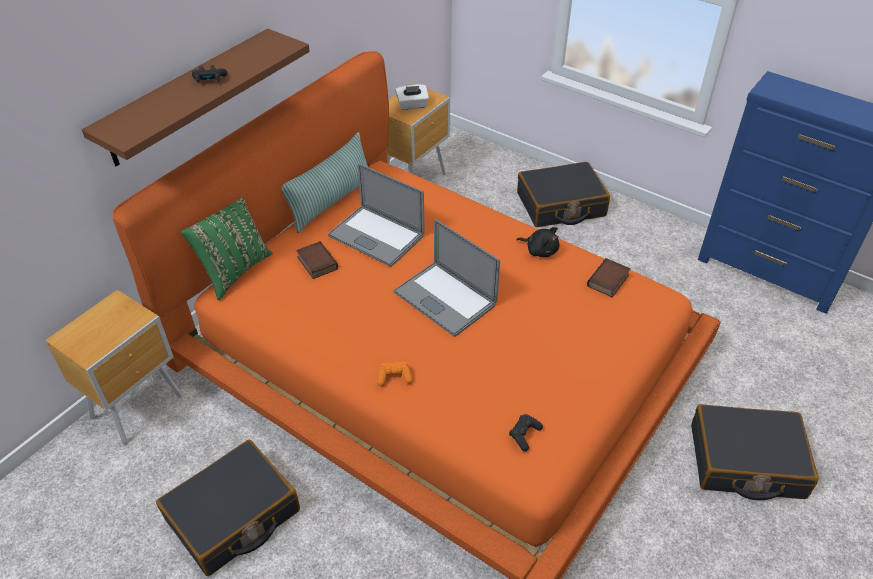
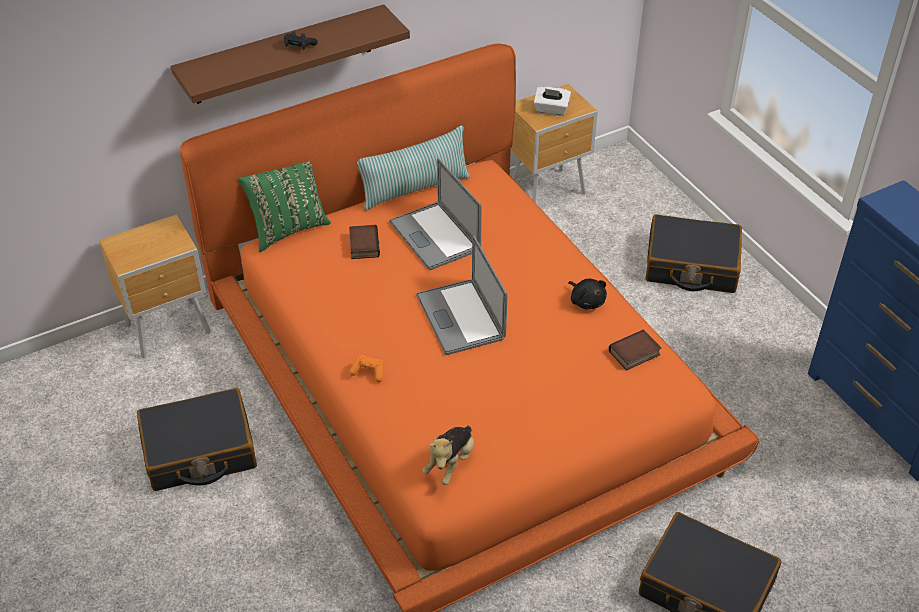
camera: 25 degrees right, 0 degrees up
black game controller [509,414,543,452] -> plush toy [422,426,474,485]

